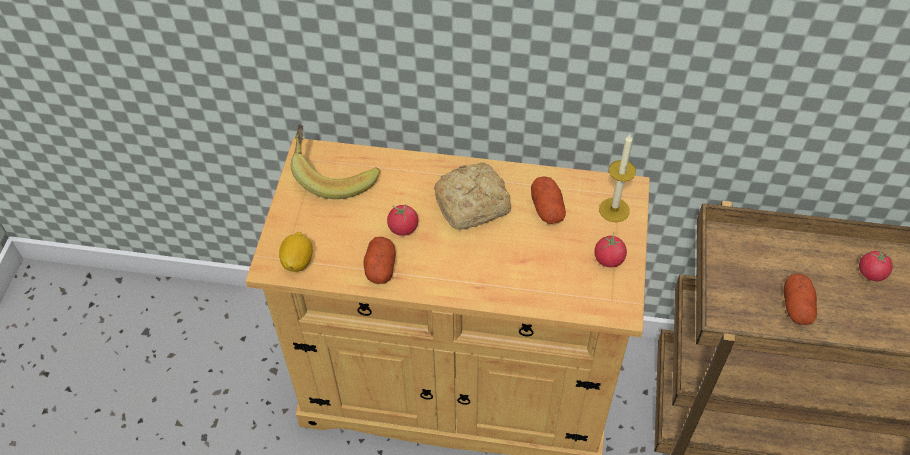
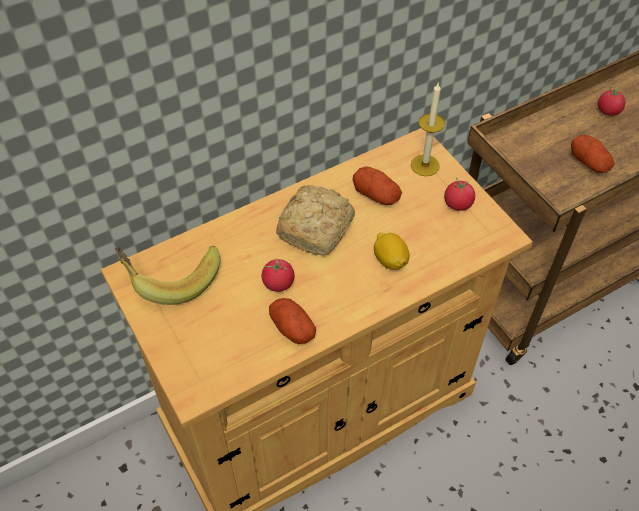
camera: 40 degrees left, 0 degrees up
lemon [279,232,313,272] -> lemon moved to [374,233,410,270]

